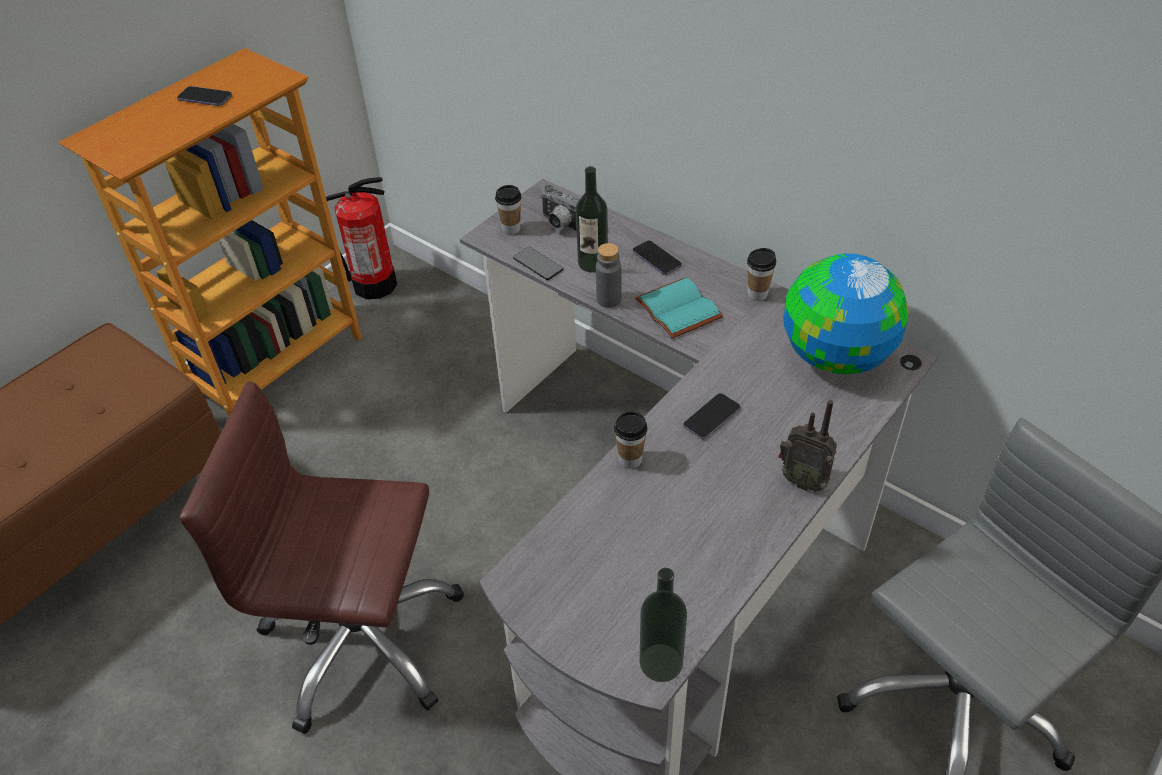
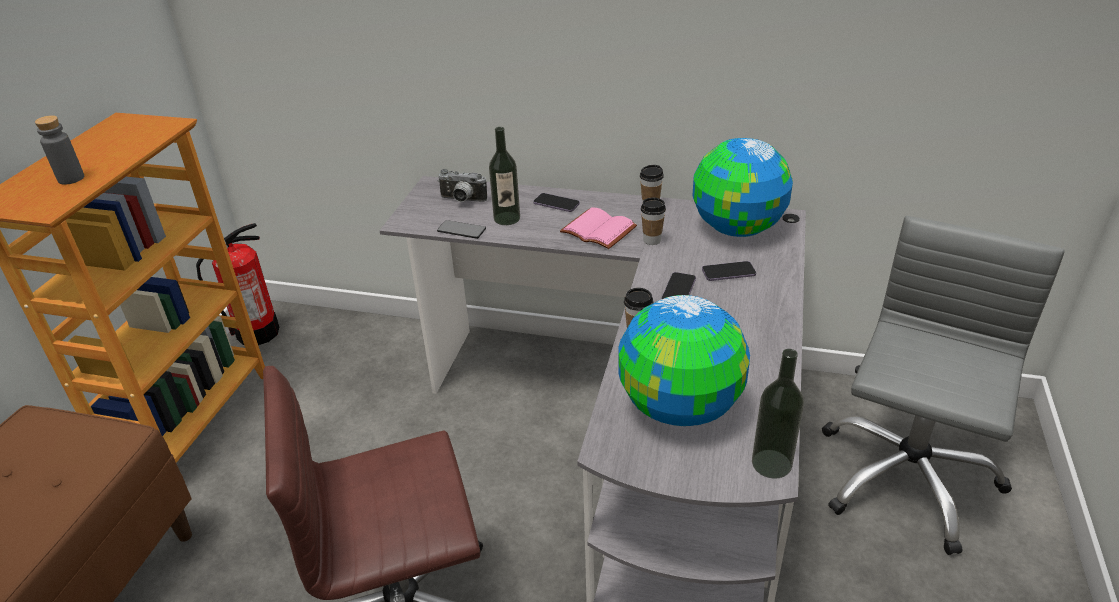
camera: 25 degrees left, 10 degrees down
phone [177,86,232,106] -> phone moved to [702,261,756,281]
cup [495,185,521,234] -> cup moved to [641,197,666,245]
grey bottle [596,243,621,308] -> grey bottle moved to [35,115,84,185]
turquoise book [635,278,723,339] -> pink book [560,207,637,249]
radio [778,400,837,492] -> none
none -> globe [618,295,750,426]

